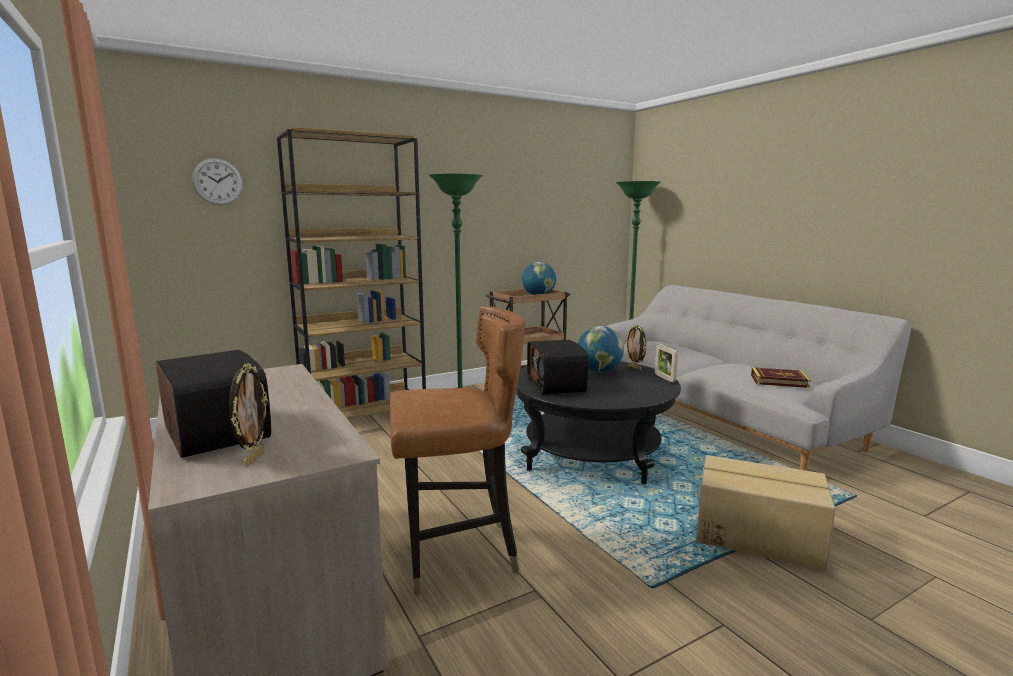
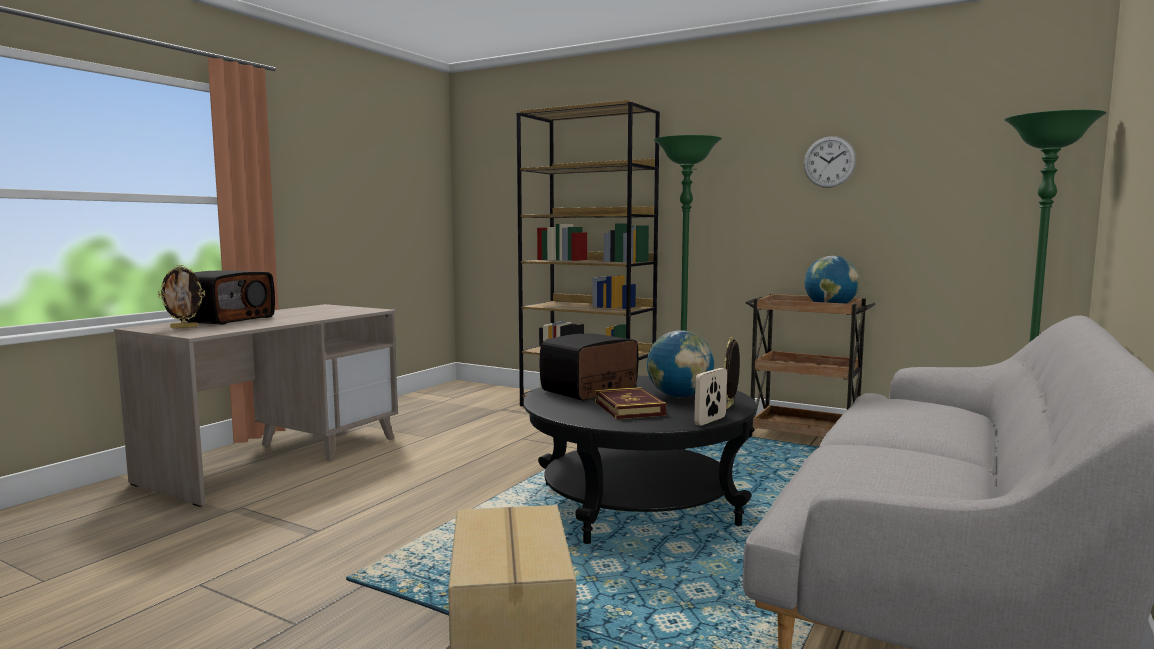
camera: 60 degrees right, 5 degrees down
wall clock [192,158,243,205] -> wall clock moved to [804,136,856,188]
brown chair [390,306,526,596] -> none
book [751,367,810,388] -> book moved to [595,387,666,419]

